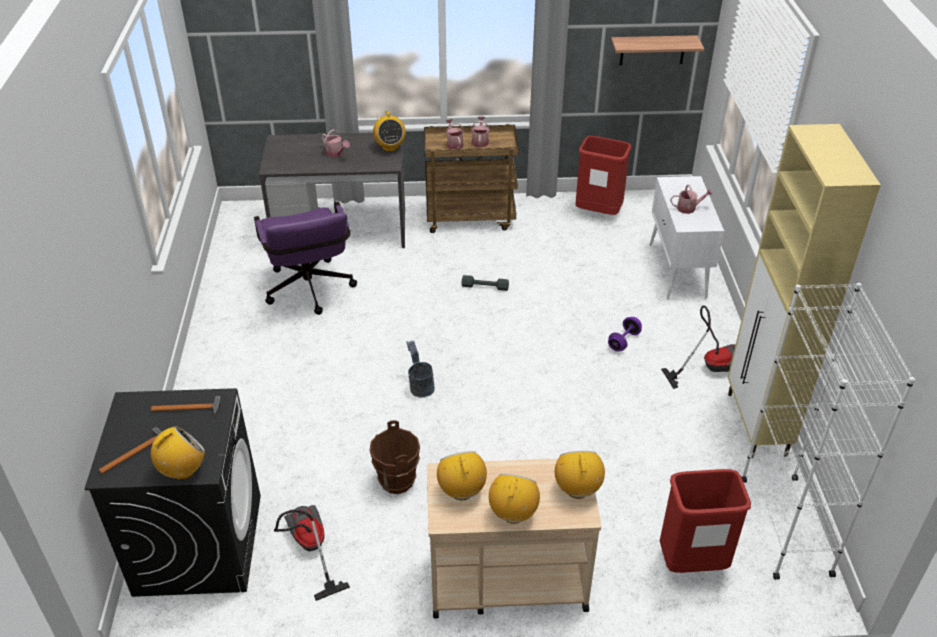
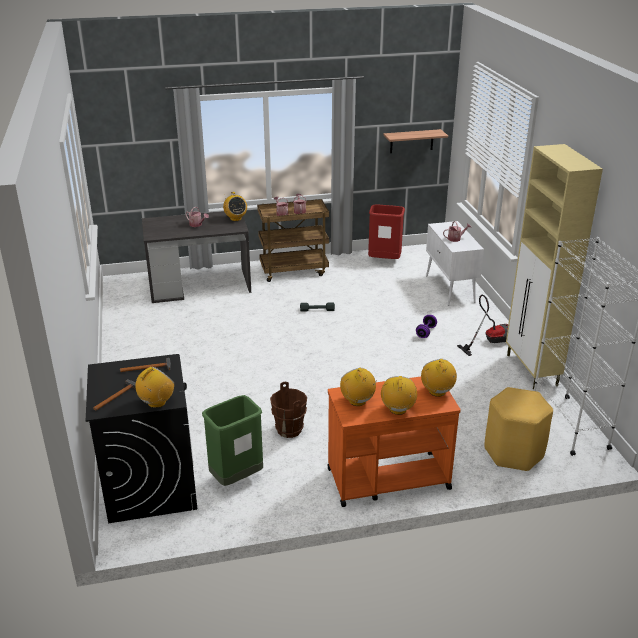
camera: 10 degrees left, 10 degrees down
purple office chair [254,201,357,315] -> none
vacuum cleaner [274,505,350,601] -> green trash can [202,395,263,486]
grey bucket [406,341,435,398] -> none
beige cart [427,459,601,619] -> orange cart [328,377,461,507]
red trash can [660,469,751,573] -> yellow stool [484,387,553,471]

